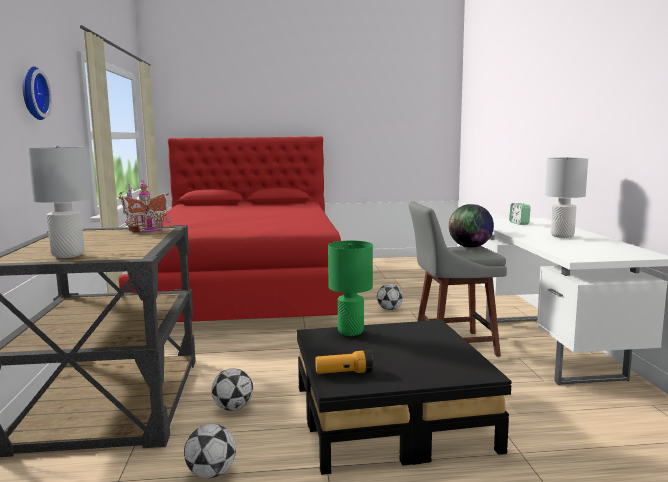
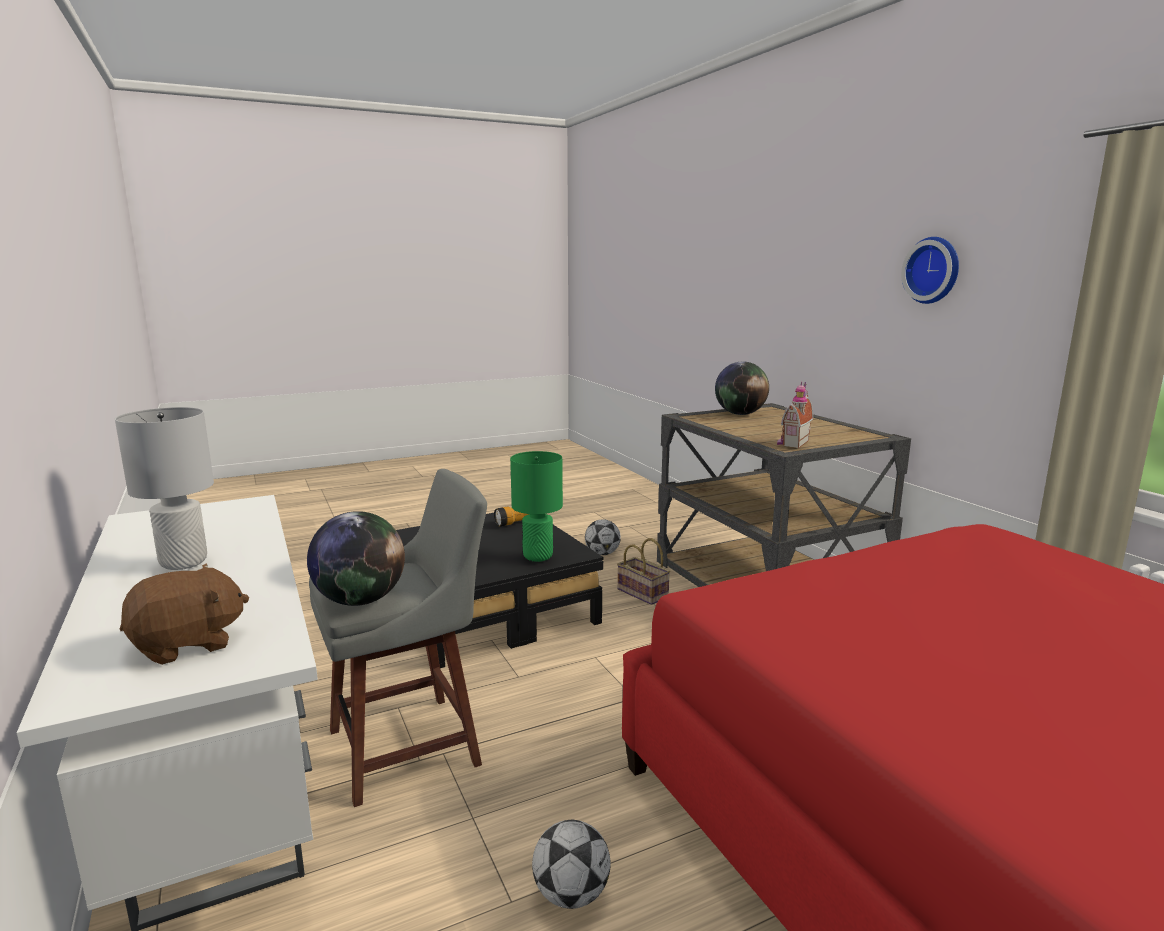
camera: 160 degrees right, 5 degrees up
grey table lamp [27,146,91,258] -> globe [715,362,769,415]
football [212,368,253,411] -> basket [617,538,670,605]
alarm clock [509,203,531,225] -> brown plush toy [120,564,249,665]

